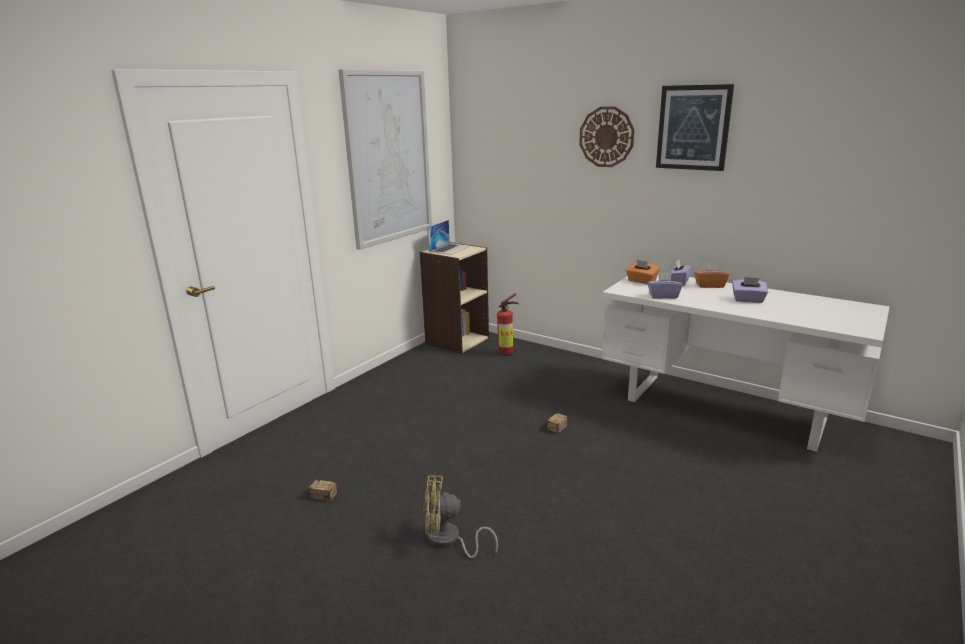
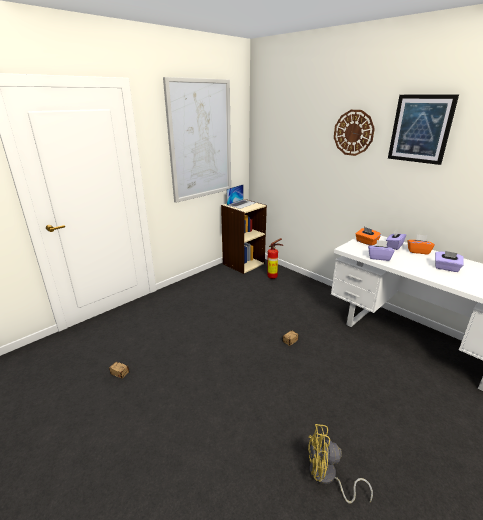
camera: 10 degrees right, 5 degrees up
yellow fan [423,476,498,558] -> yellow fan moved to [308,424,373,503]

